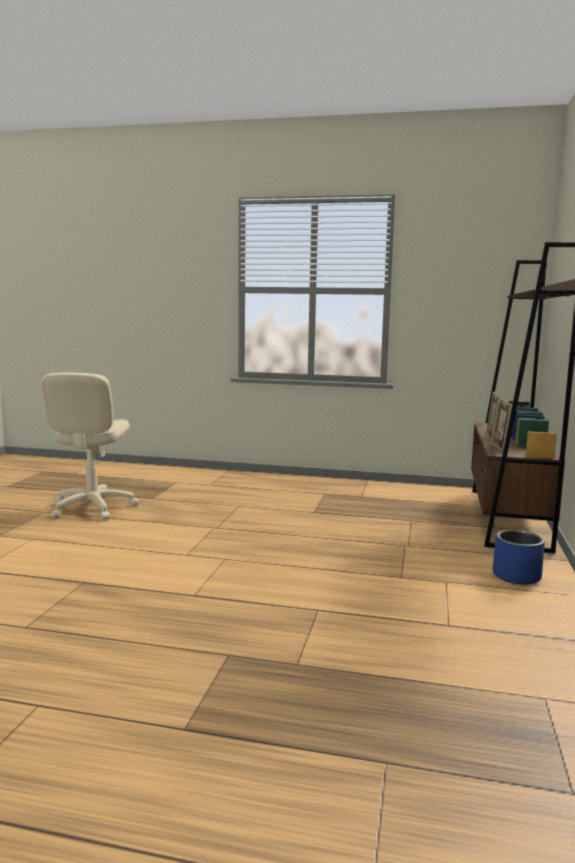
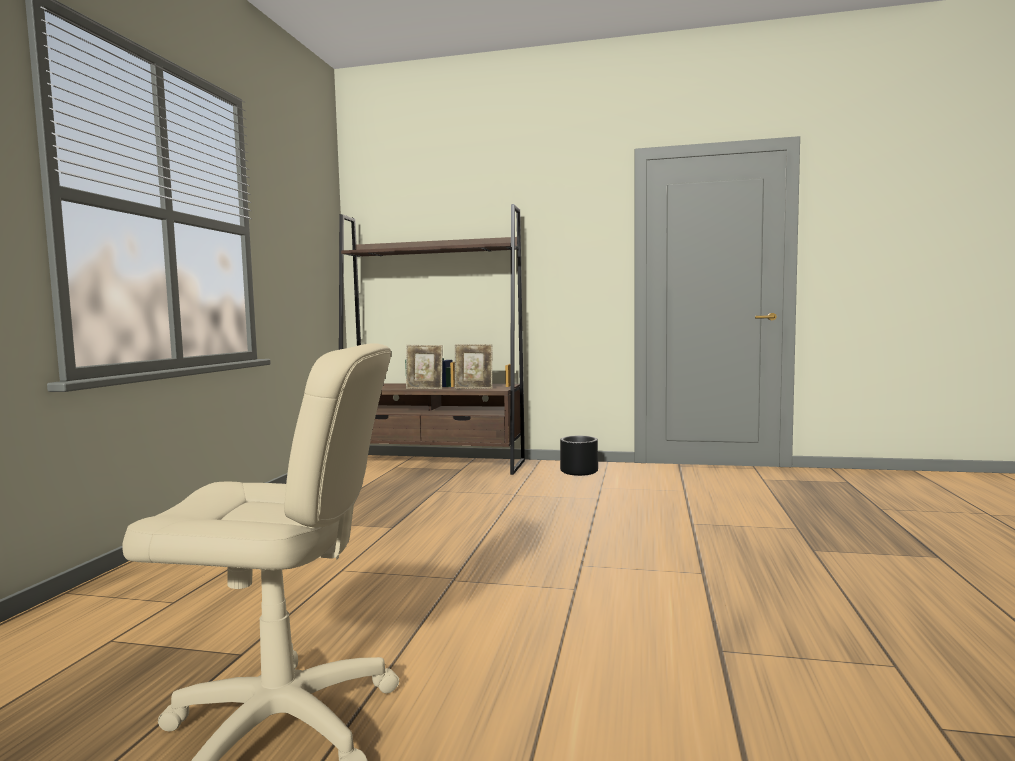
camera: 90 degrees left, 5 degrees down
blue planter [492,530,545,585] -> black planter [560,436,598,476]

